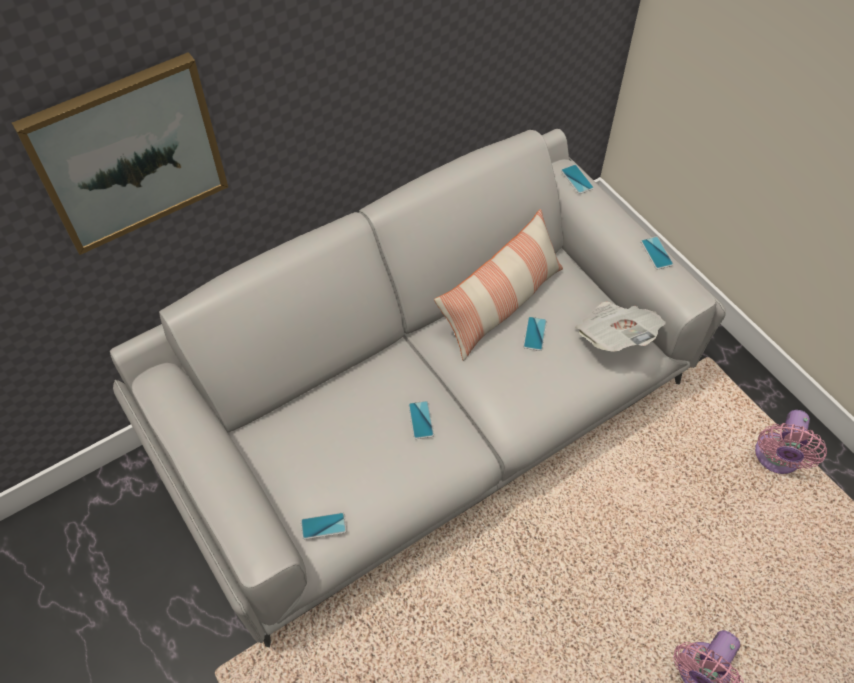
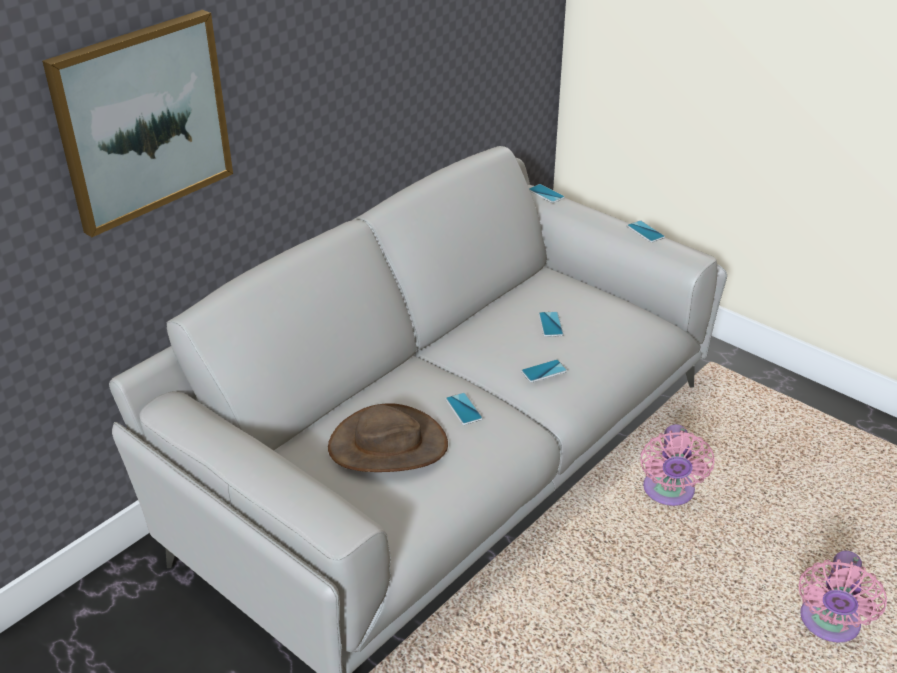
camera: 15 degrees left, 20 degrees down
phone [301,512,347,539] -> phone moved to [521,359,567,383]
pillow [434,209,563,361] -> none
newspaper [575,301,666,351] -> none
pink fan [755,410,827,474] -> pink fan moved to [641,424,715,506]
none -> brown hat [328,403,448,472]

